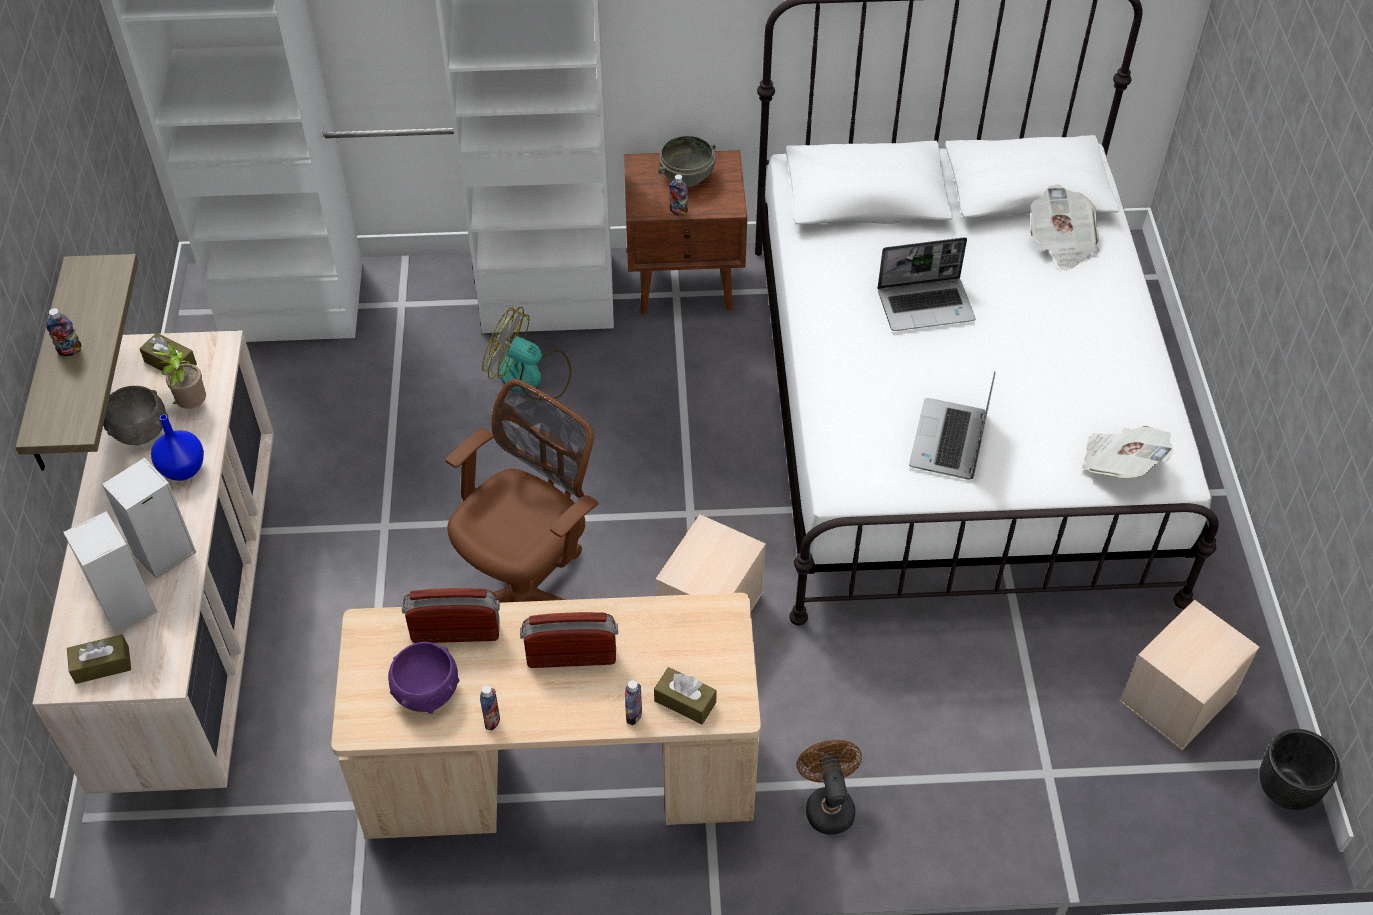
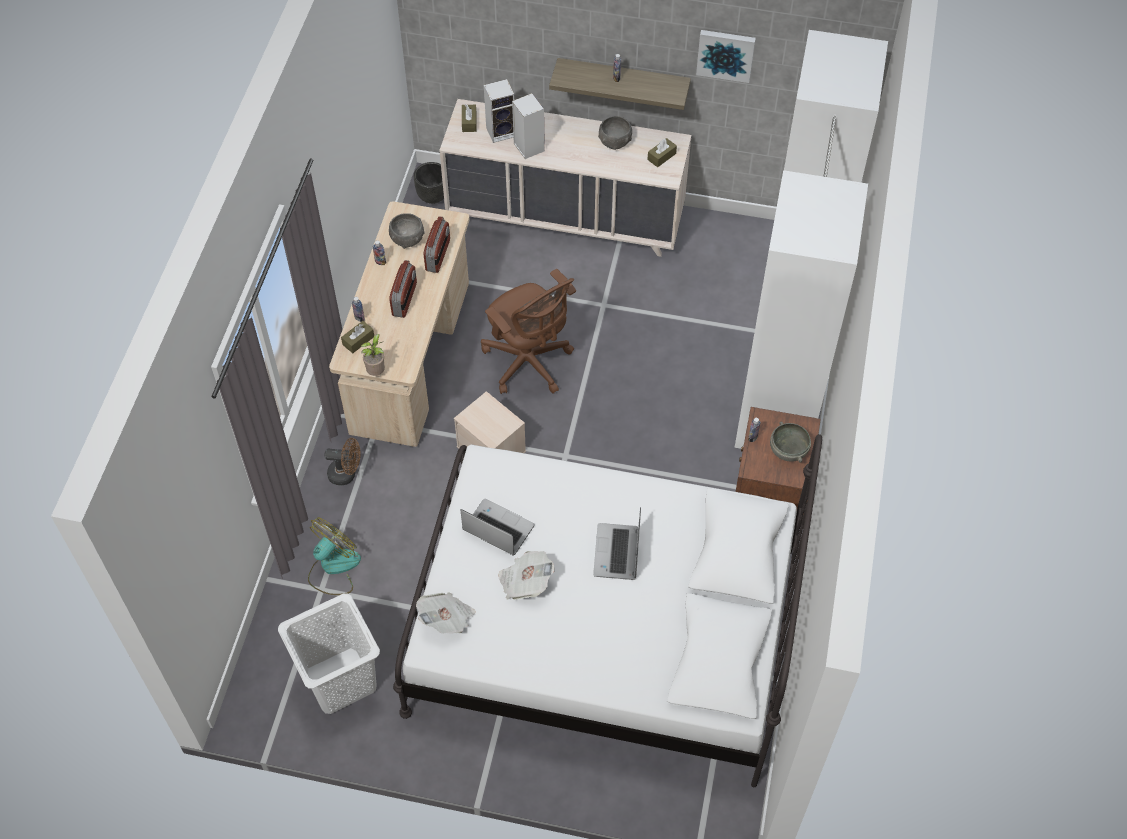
camera: 105 degrees right, 5 degrees up
potted plant [151,342,206,409] -> potted plant moved to [361,334,385,376]
blue vase [151,414,204,481] -> none
purple bowl [388,642,459,714] -> grey bowl [389,213,425,249]
fan [482,307,572,400] -> fan moved to [308,517,361,595]
newspaper [1030,185,1099,271] -> newspaper moved to [498,551,555,600]
beige storage box [1120,599,1260,750] -> white laundry basket [278,593,380,714]
black planter [1259,729,1340,810] -> black planter moved to [414,162,444,204]
none -> picture [696,30,756,83]

